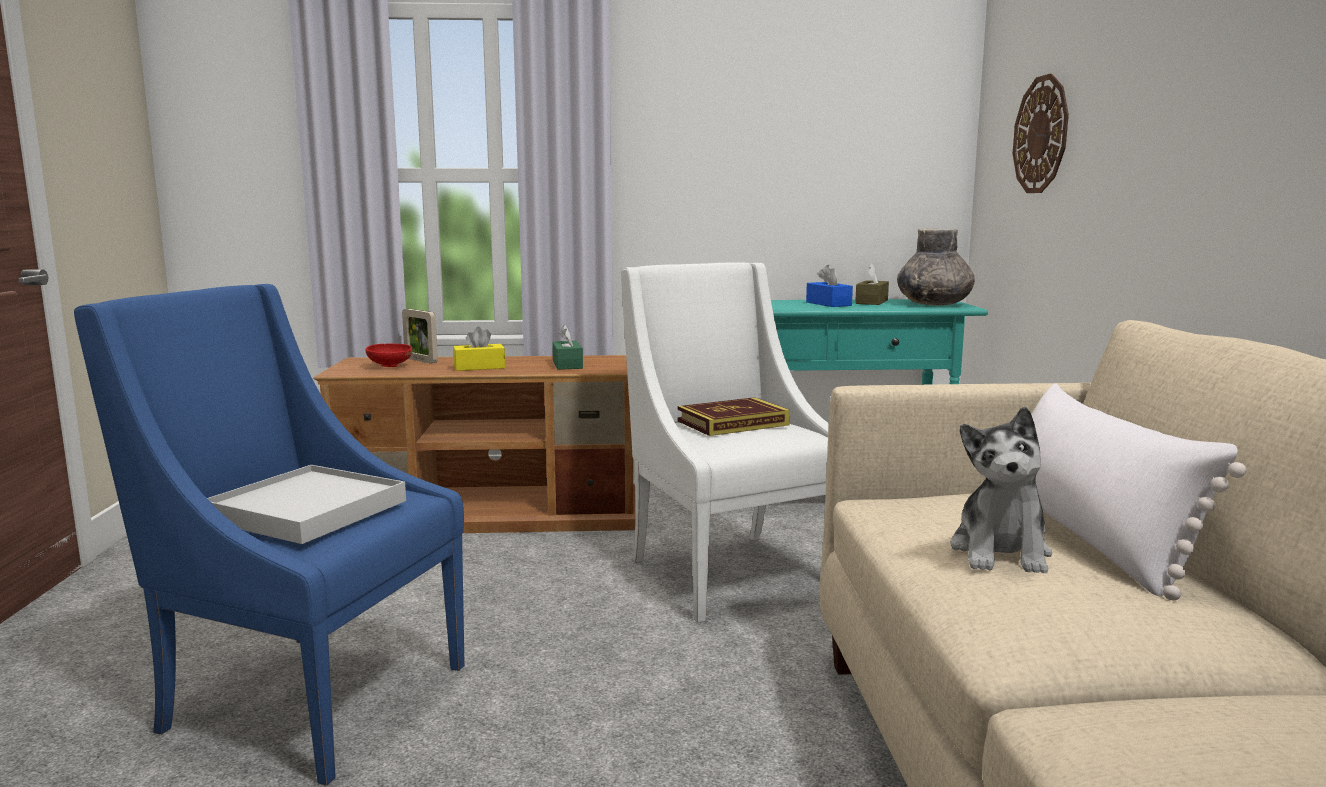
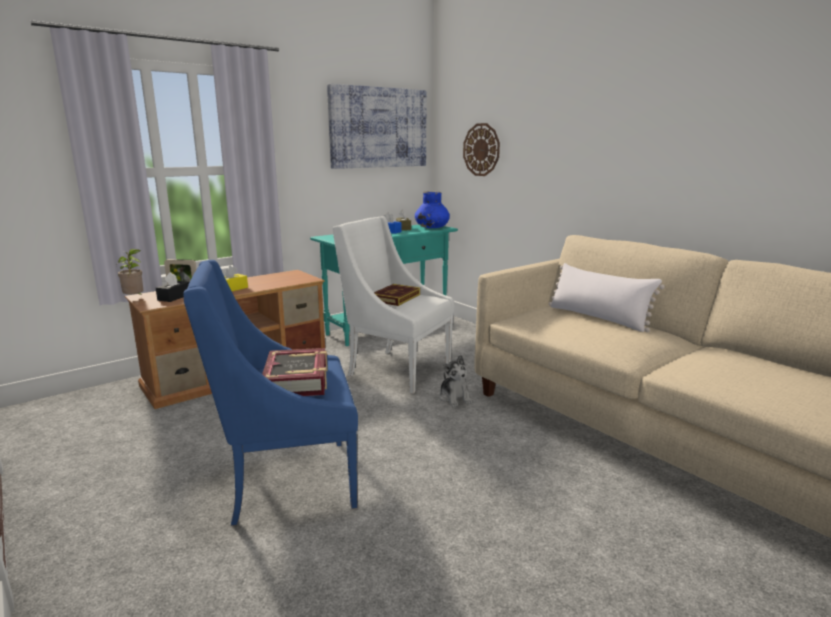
camera: 35 degrees left, 5 degrees up
white tray [207,465,406,544] -> book [262,348,328,396]
red bowl [365,343,412,367] -> black tissue box [156,272,190,302]
green tissue box [552,325,583,370] -> none
grey vase [897,228,975,305] -> blue vase [415,191,450,228]
plush toy [951,407,1052,573] -> plush toy moved to [439,355,472,407]
none -> potted plant [116,249,143,295]
none -> picture [327,83,426,169]

